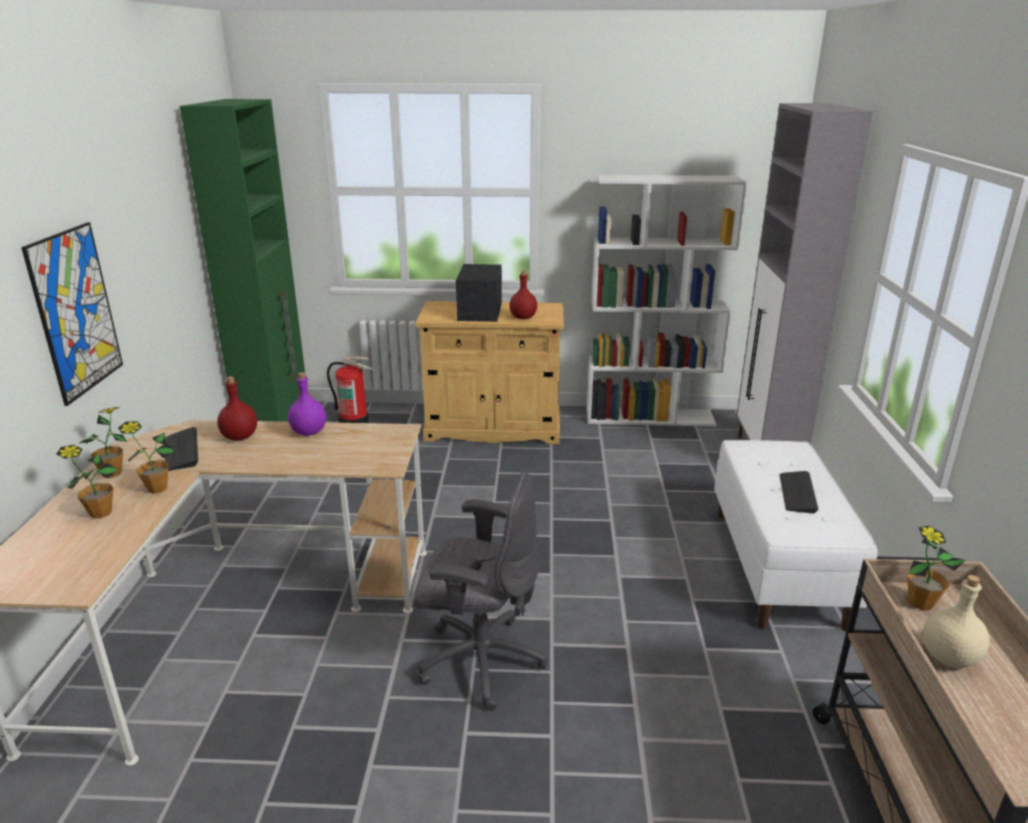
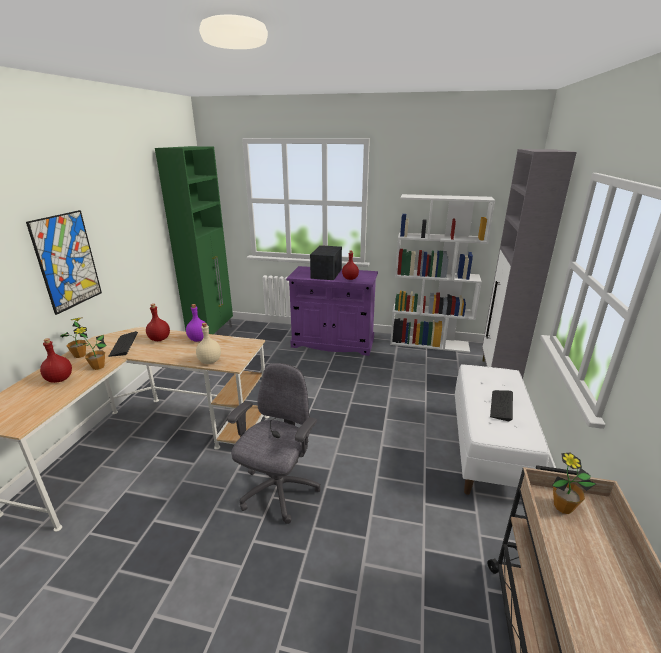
camera: 10 degrees right, 0 degrees up
potted plant [57,445,117,519] -> red bottle [40,338,72,383]
fire extinguisher [327,357,373,423] -> none
grey office chair [414,472,548,711] -> grey office chair turned 90 degrees counterclockwise [227,363,320,524]
beige cabinet [415,301,564,444] -> purple cabinet [286,266,378,356]
beige bottle [923,575,990,668] -> beige bottle moved to [196,323,221,364]

